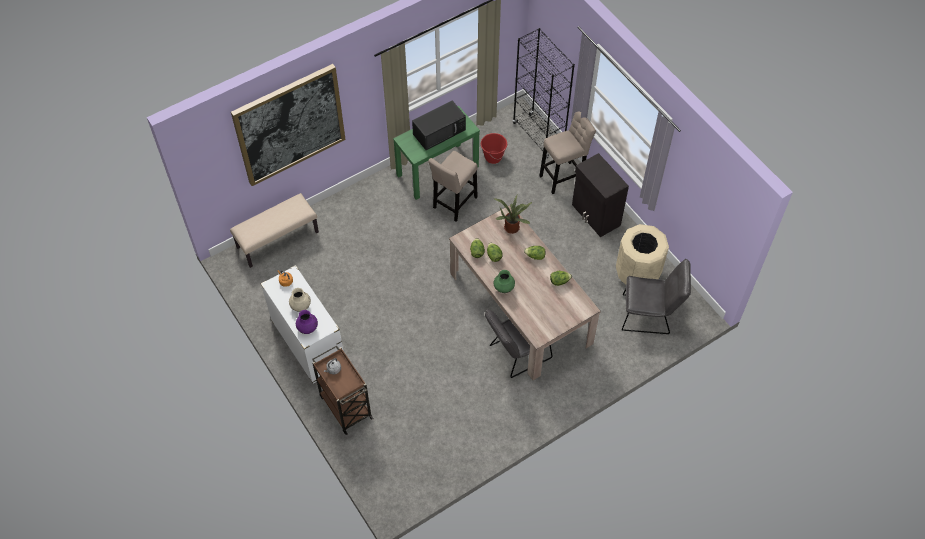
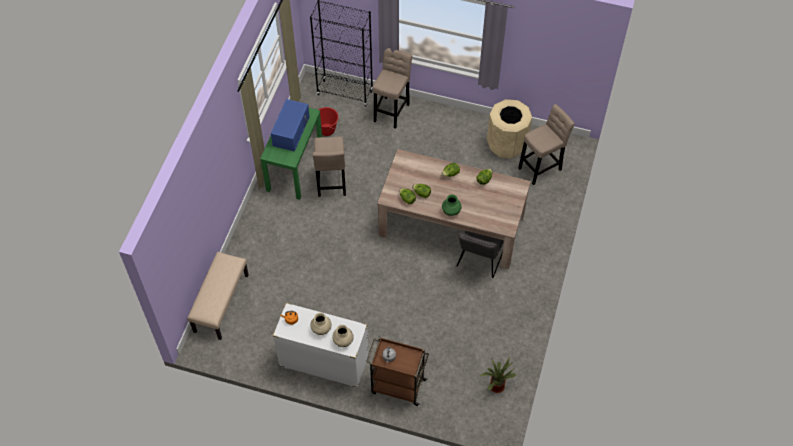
camera: 40 degrees left, 0 degrees up
picture [231,64,346,186] -> none
purple vase [296,310,318,334] -> beige vase [332,325,354,347]
black microwave [412,101,466,150] -> blue microwave [271,99,309,151]
potted plant [494,195,532,234] -> potted plant moved to [480,358,516,393]
black cabinet [572,153,629,237] -> none
grey chair [622,259,691,334] -> beige stool [518,104,575,185]

